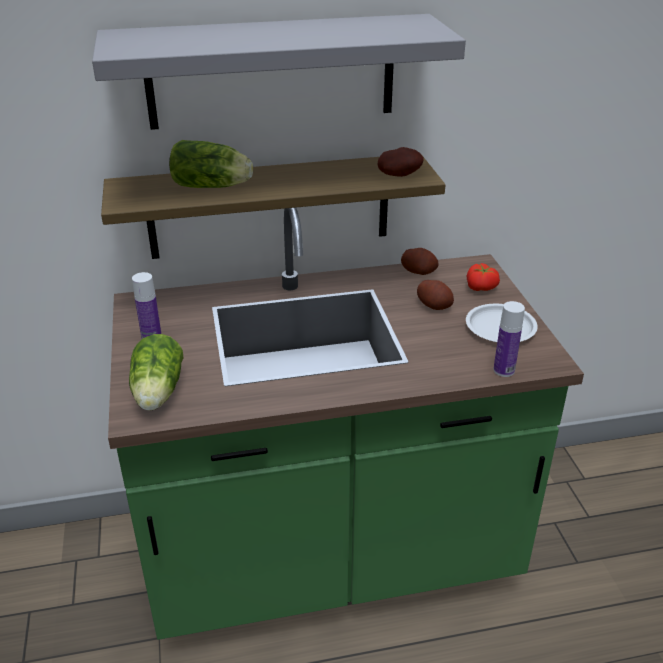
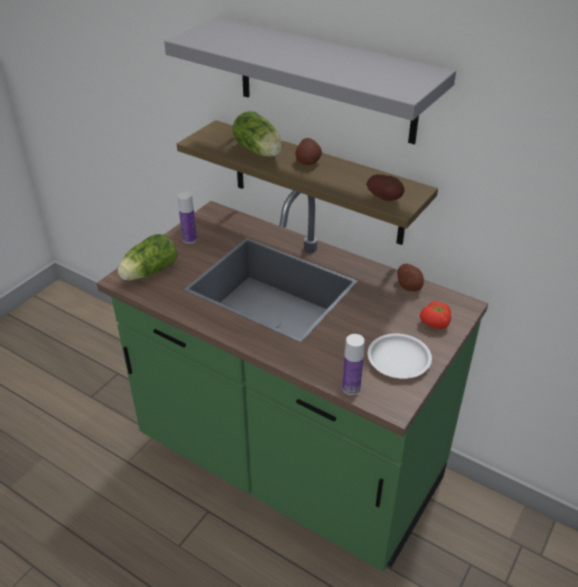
camera: 45 degrees right, 5 degrees up
potato [417,280,454,310] -> potato moved to [295,138,322,165]

